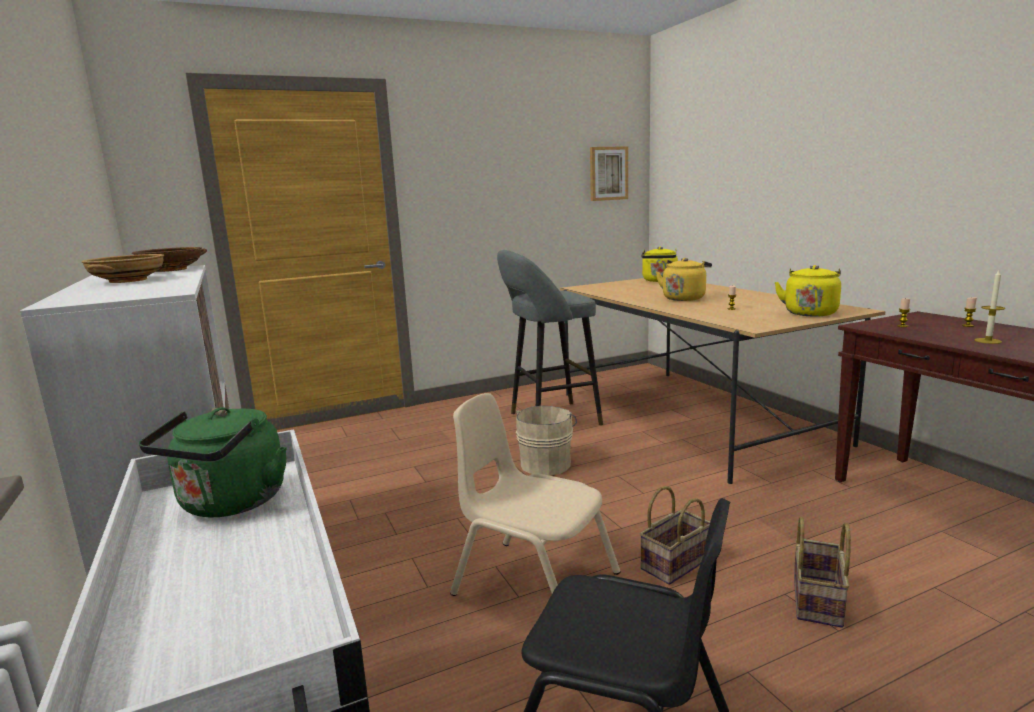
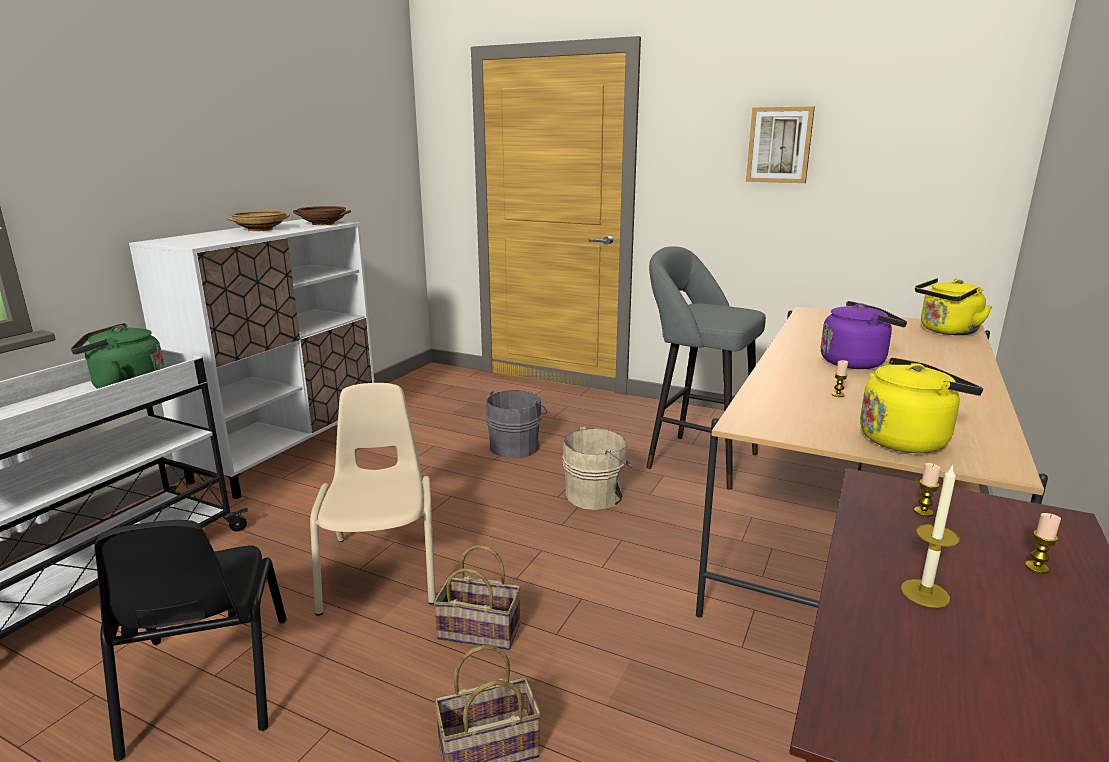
camera: 50 degrees right, 5 degrees up
picture [590,146,628,201] -> picture moved to [746,106,815,183]
yellow kettle [656,258,712,301] -> purple kettle [821,301,907,369]
none -> grey bucket [485,390,547,458]

